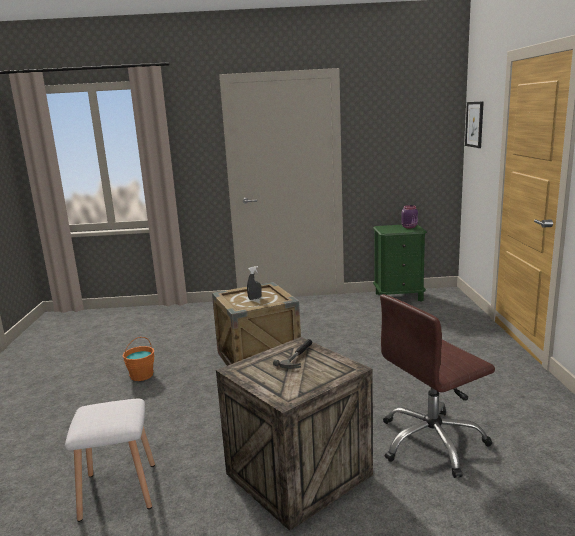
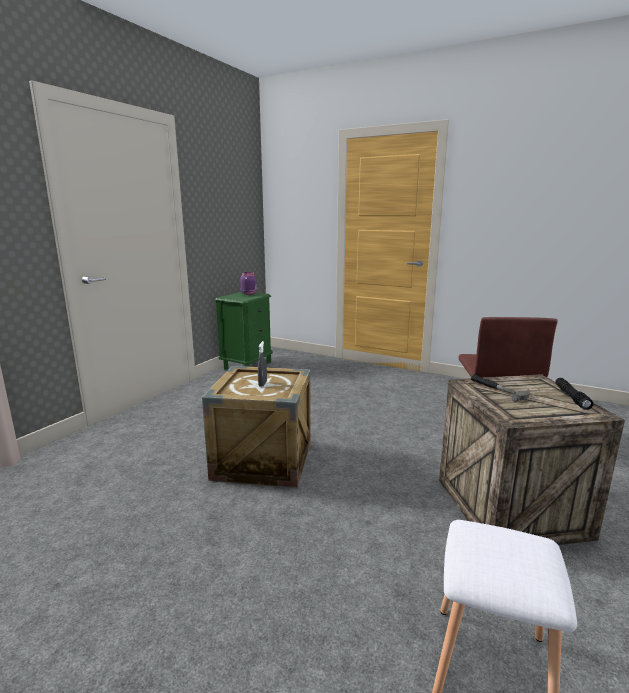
camera: 60 degrees left, 0 degrees up
orange bucket [122,337,154,381] -> none
picture [465,101,484,148] -> none
none -> black flashlight [555,378,593,410]

